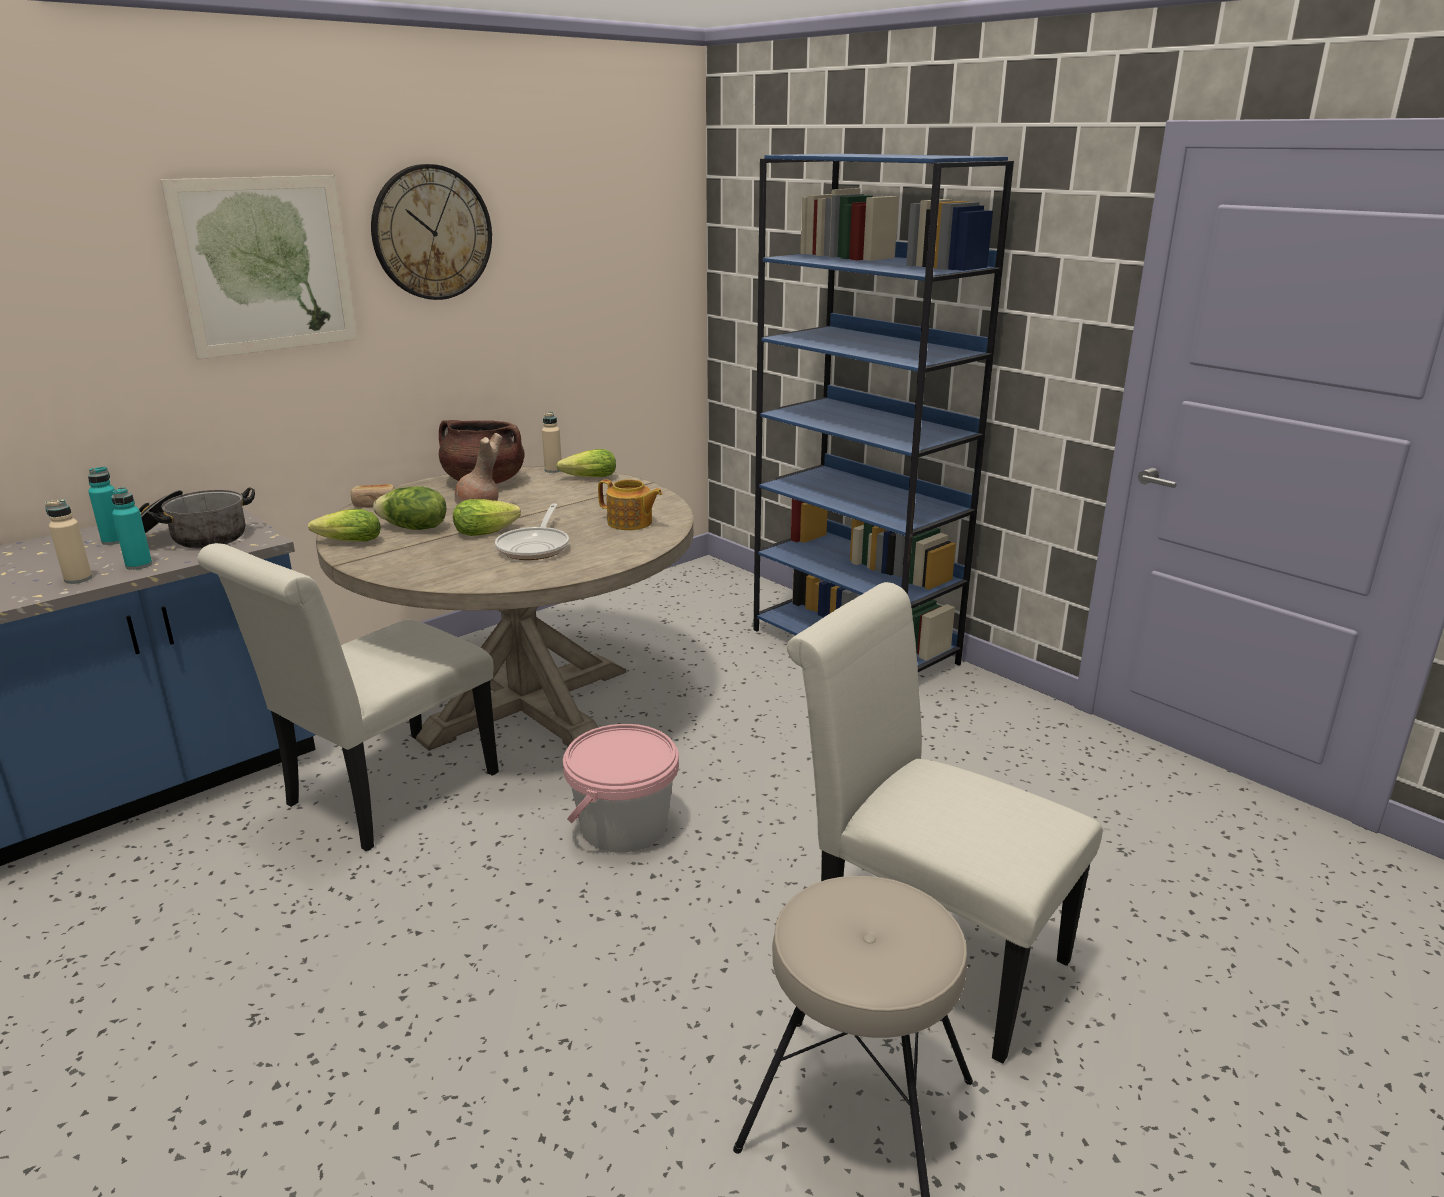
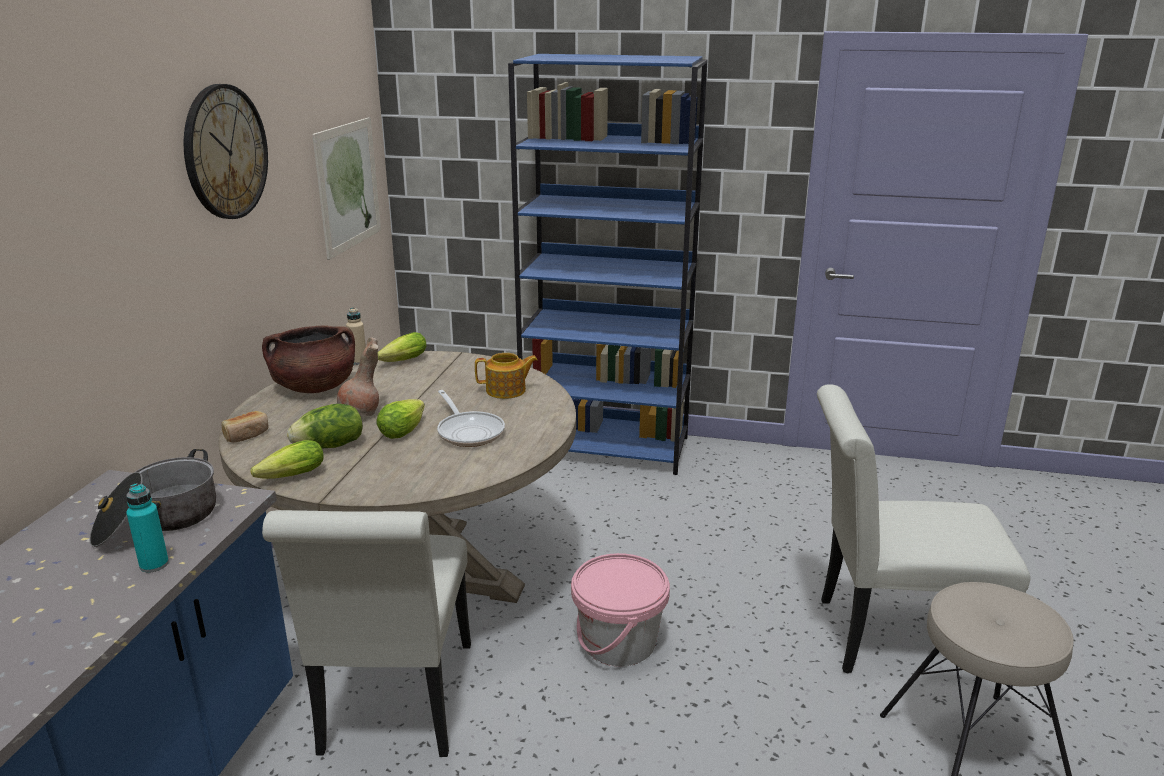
camera: 35 degrees left, 0 degrees up
beige bottle [45,499,92,584] -> none
turquoise bottle [88,466,119,545] -> none
picture [160,175,358,360] -> picture moved to [313,117,381,260]

